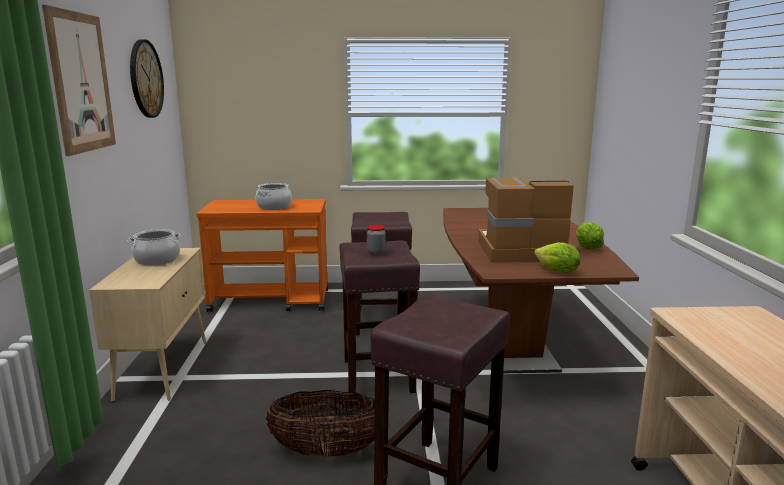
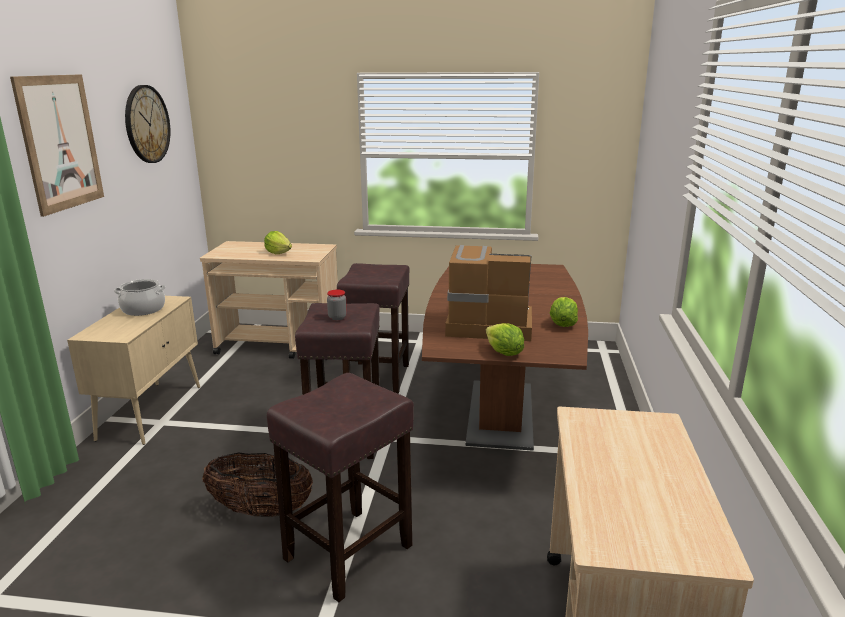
camera: 10 degrees right, 5 degrees up
orange cart [196,199,328,312] -> beige cart [200,241,338,361]
cooking pot [256,183,292,210] -> lettuce [264,231,292,254]

